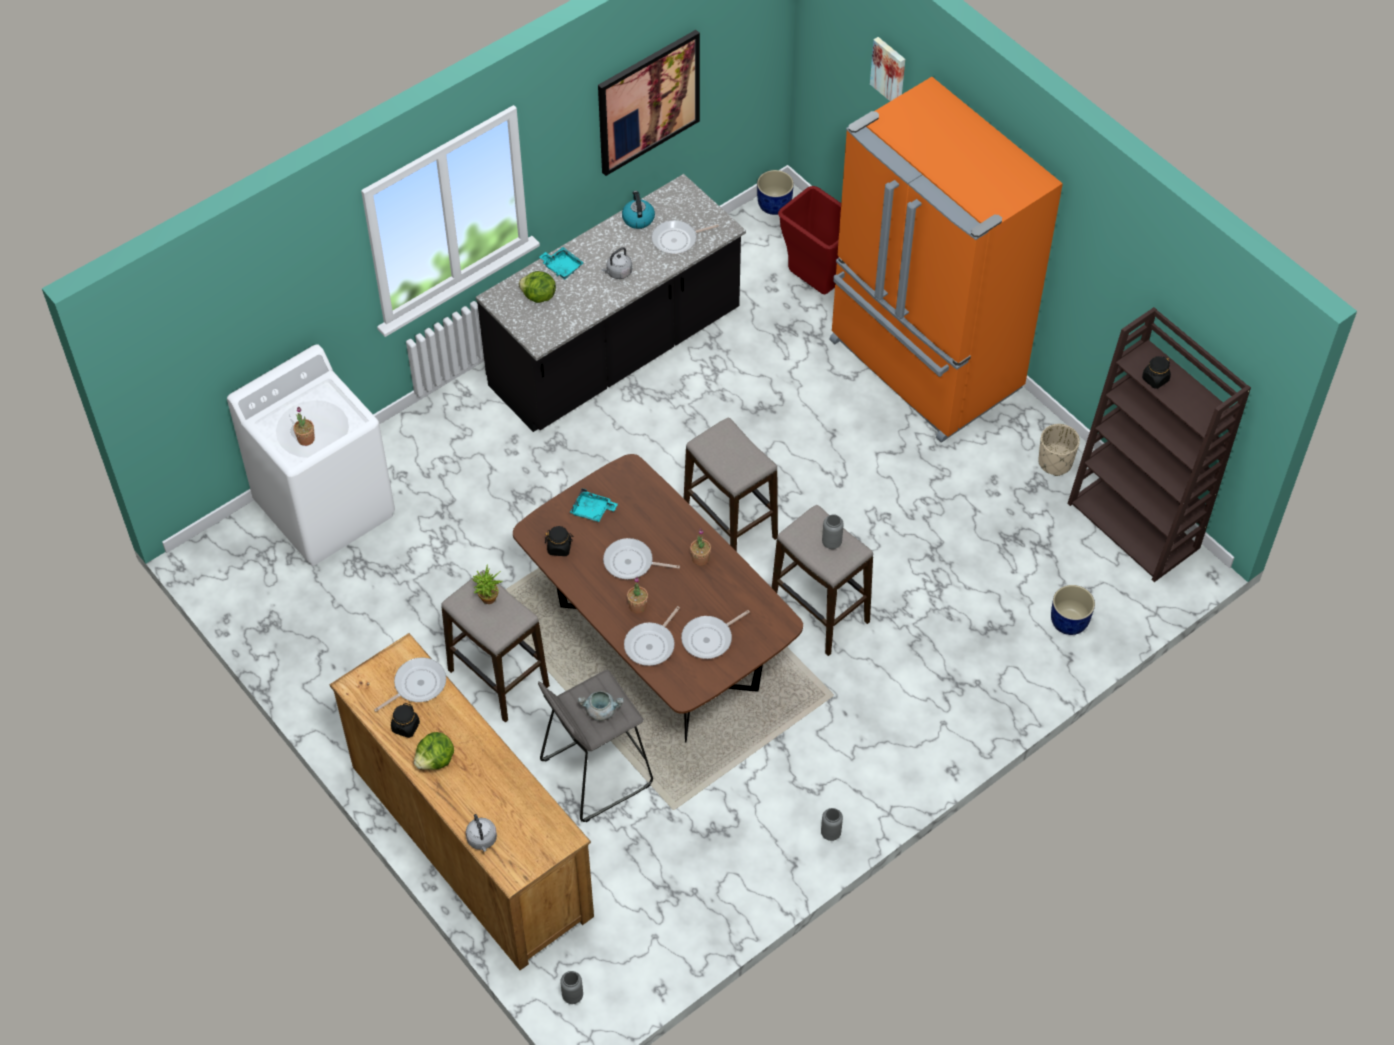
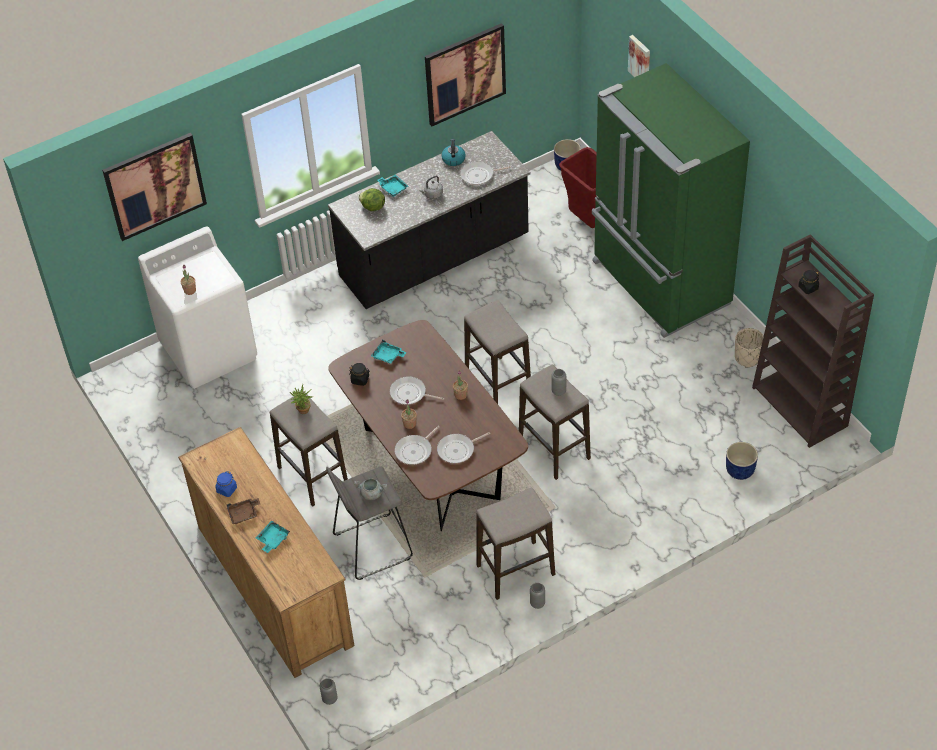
camera: 10 degrees right, 5 degrees down
frying pan [374,658,446,712] -> none
black jar [391,703,420,738] -> blue jar [216,471,237,497]
lettuce [414,732,454,770] -> brown tray [227,498,260,524]
grey kettle [466,814,497,852] -> none
orange fridge [829,77,1063,443] -> green fridge [592,63,750,338]
none -> picture [102,133,207,241]
none -> turquoise tray [255,521,290,553]
none -> stool [476,487,555,600]

